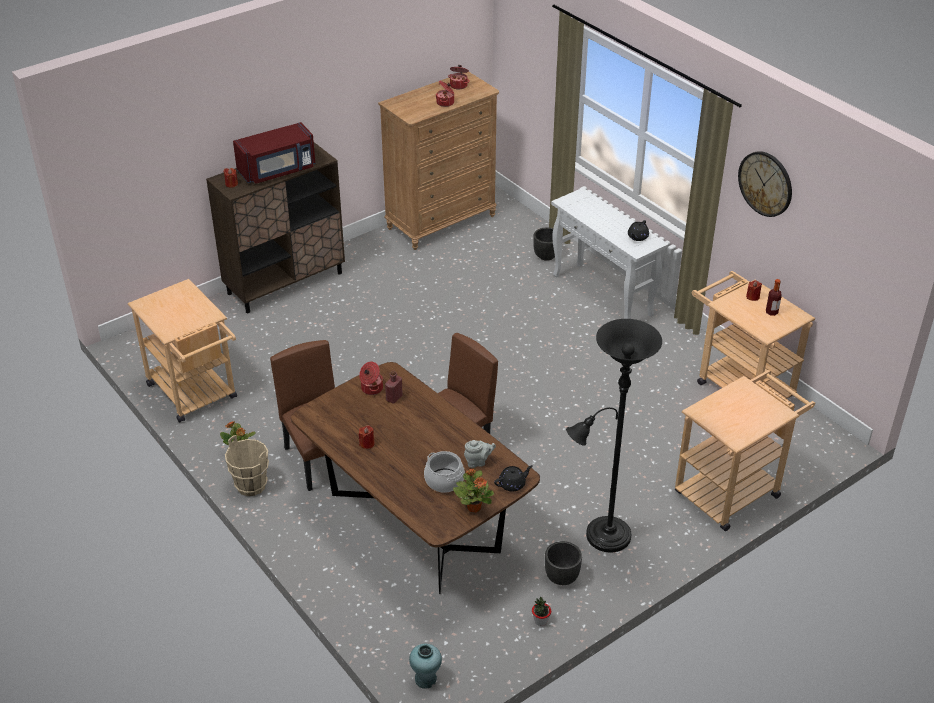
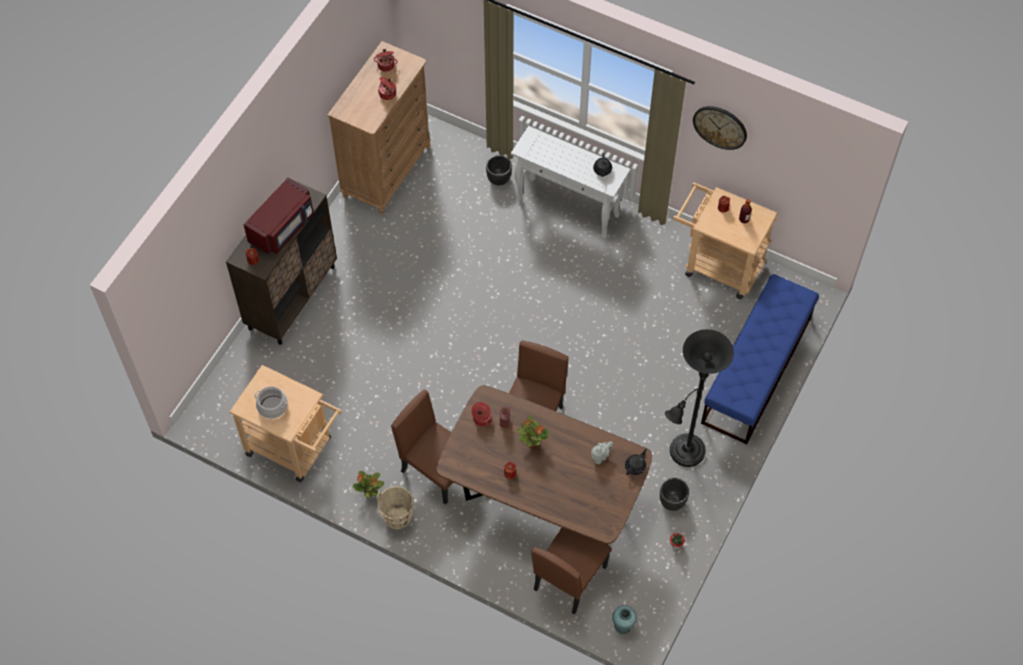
camera: 25 degrees left, 20 degrees up
cooking pot [424,451,465,493] -> cooking pot moved to [255,386,288,419]
potted plant [453,469,494,512] -> potted plant moved to [517,416,550,447]
beige cart [675,370,815,531] -> blue bench [701,274,819,445]
none -> brown chair [531,527,611,615]

